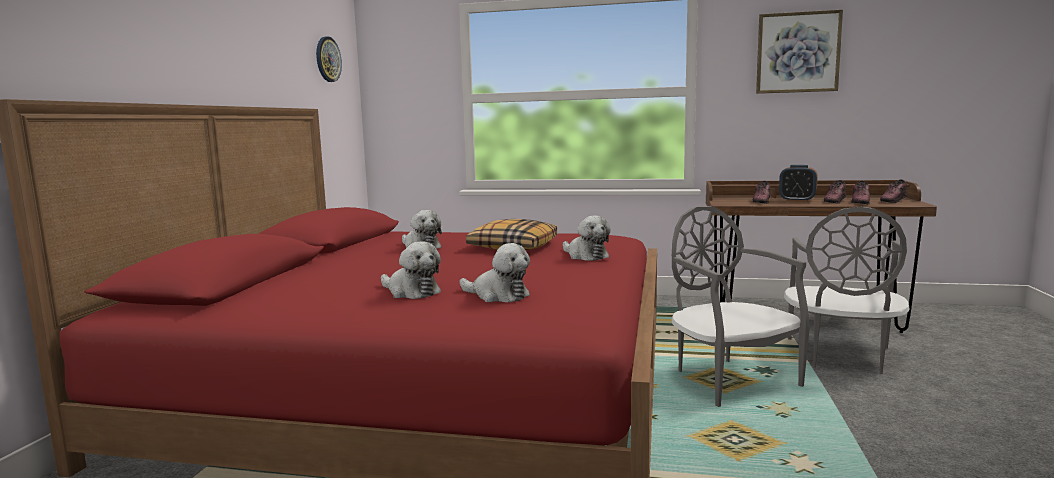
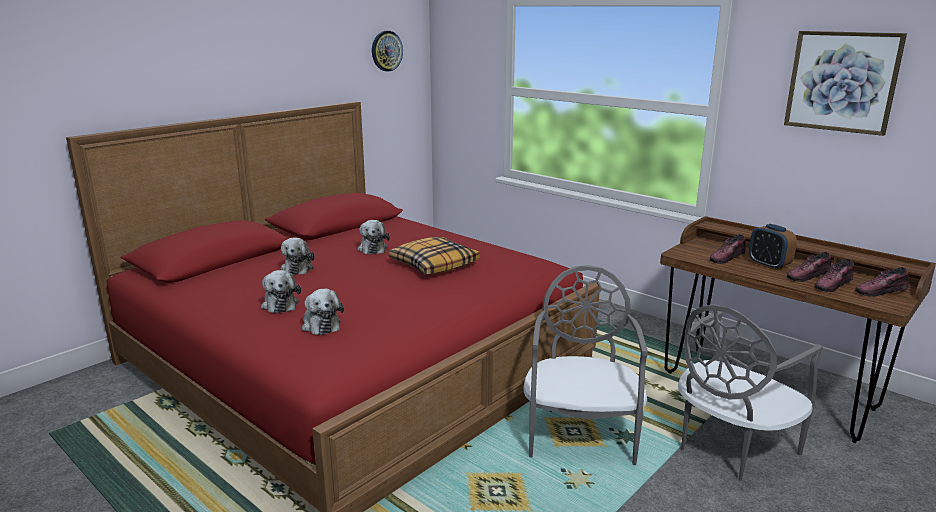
camera: 30 degrees right, 10 degrees up
plush toy [563,216,610,261] -> plush toy moved to [281,238,315,275]

